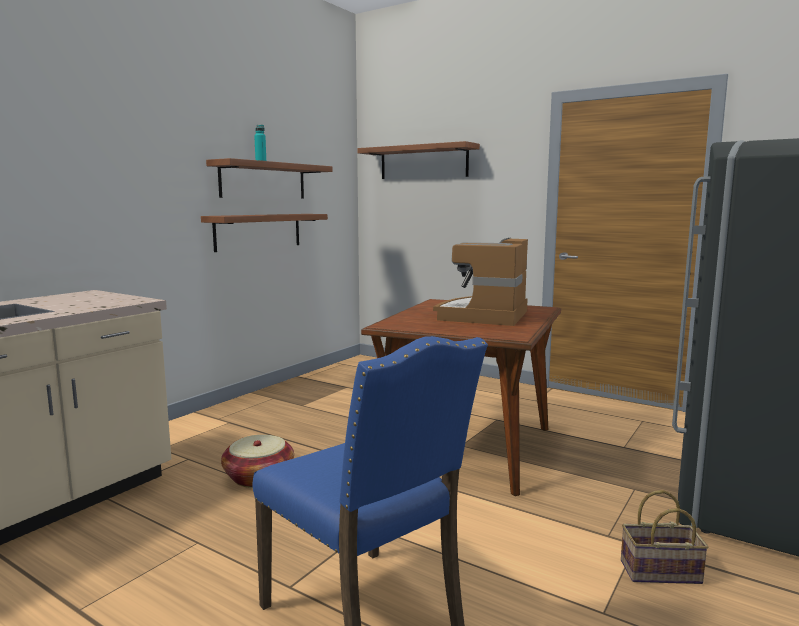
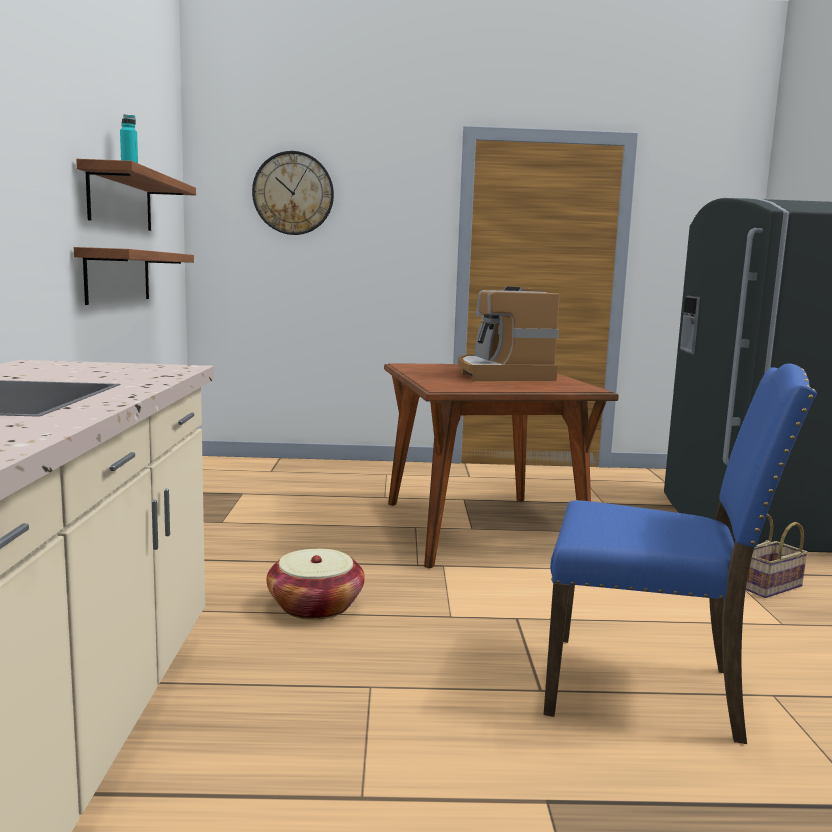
camera: 35 degrees left, 0 degrees up
shelf [357,141,480,179] -> wall clock [252,151,334,235]

